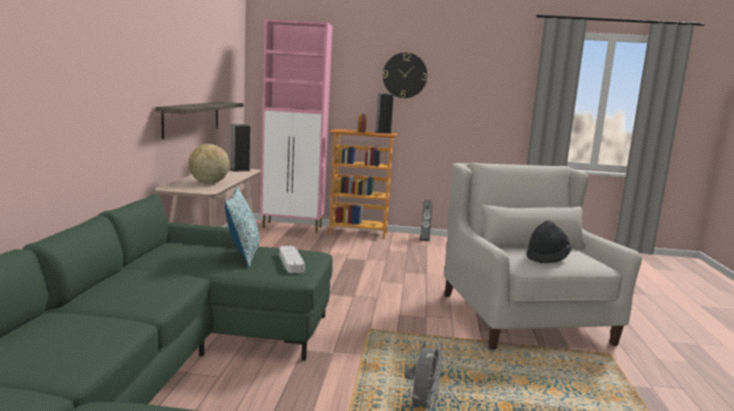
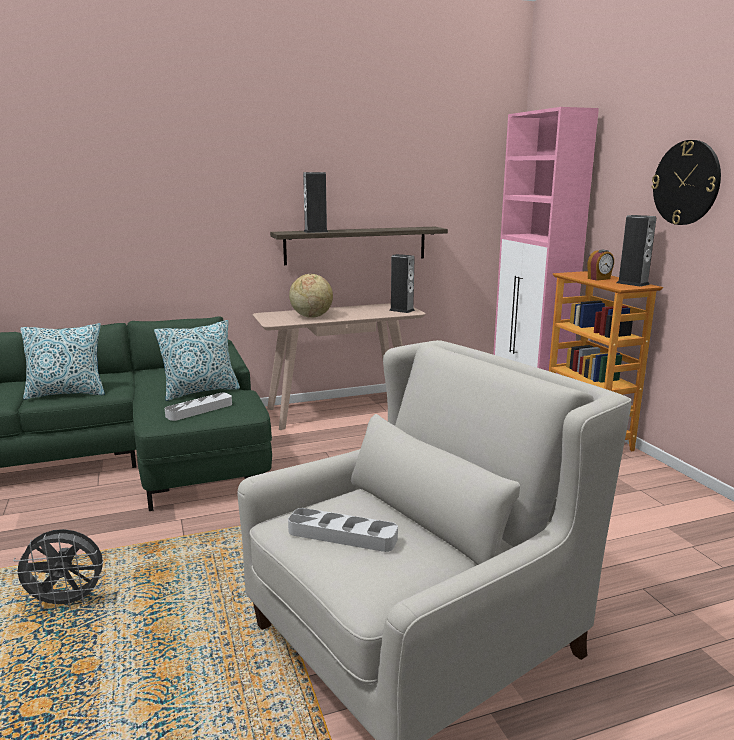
camera: 65 degrees right, 5 degrees up
speaker [420,200,433,241] -> speaker moved to [303,172,328,233]
black hat [526,221,572,264] -> grey tray [288,508,398,552]
none -> pillow [20,323,105,400]

